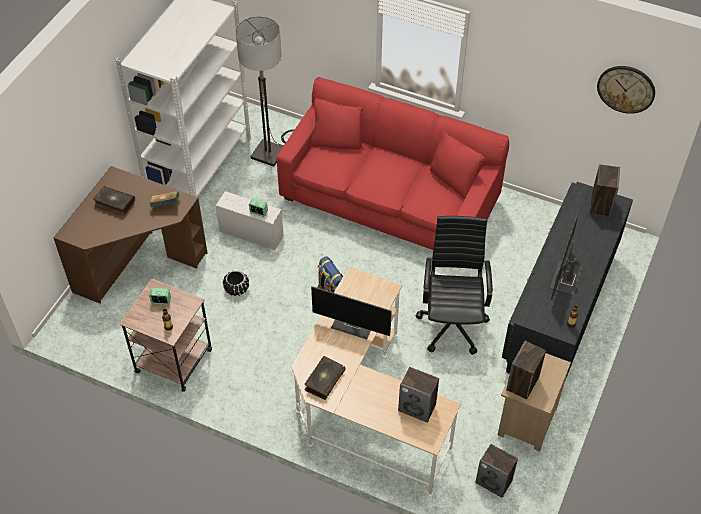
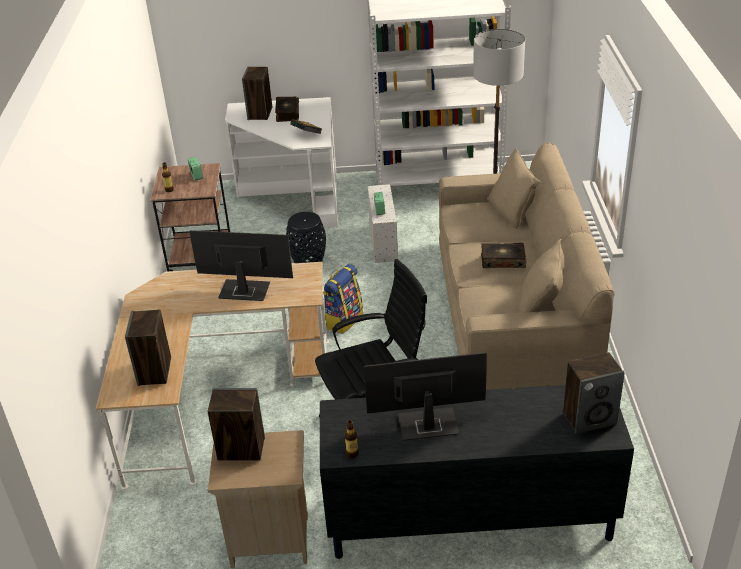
camera: 65 degrees right, 15 degrees down
brown desk [53,166,207,303] -> white desk [225,97,338,228]
black planter [223,270,249,296] -> black stool [286,212,326,263]
red sofa [277,77,509,250] -> beige sofa [439,143,615,390]
book [304,356,346,400] -> book moved to [481,243,526,268]
monitor [311,286,391,339] -> monitor turned 105 degrees clockwise [190,230,293,301]
speaker [475,444,518,498] -> speaker moved to [242,66,272,120]
wall clock [597,66,655,114] -> none

